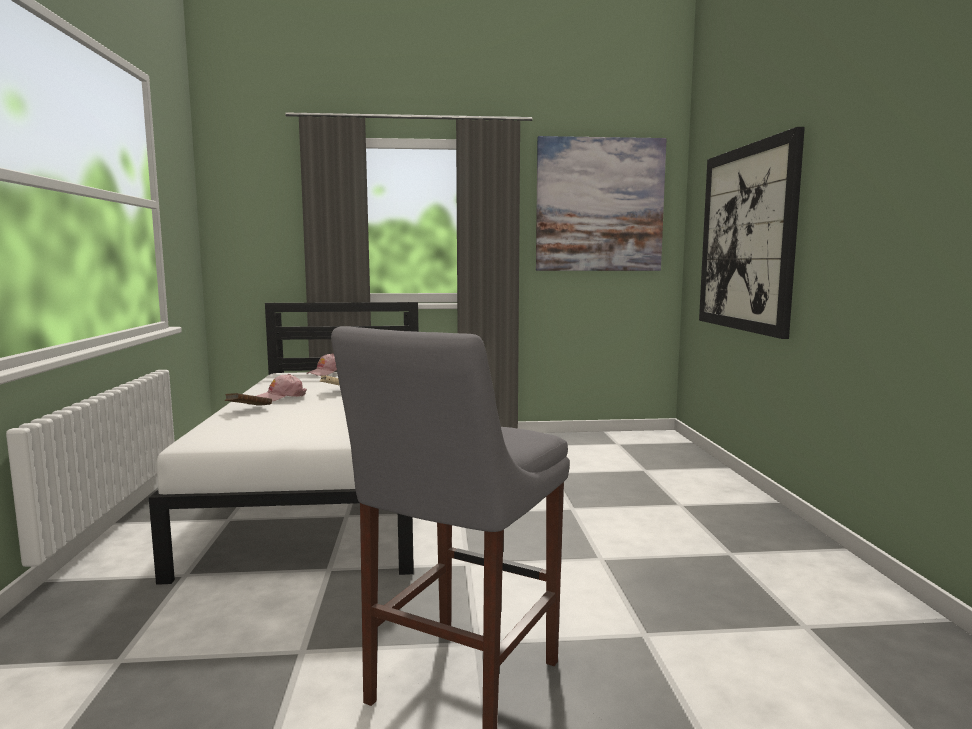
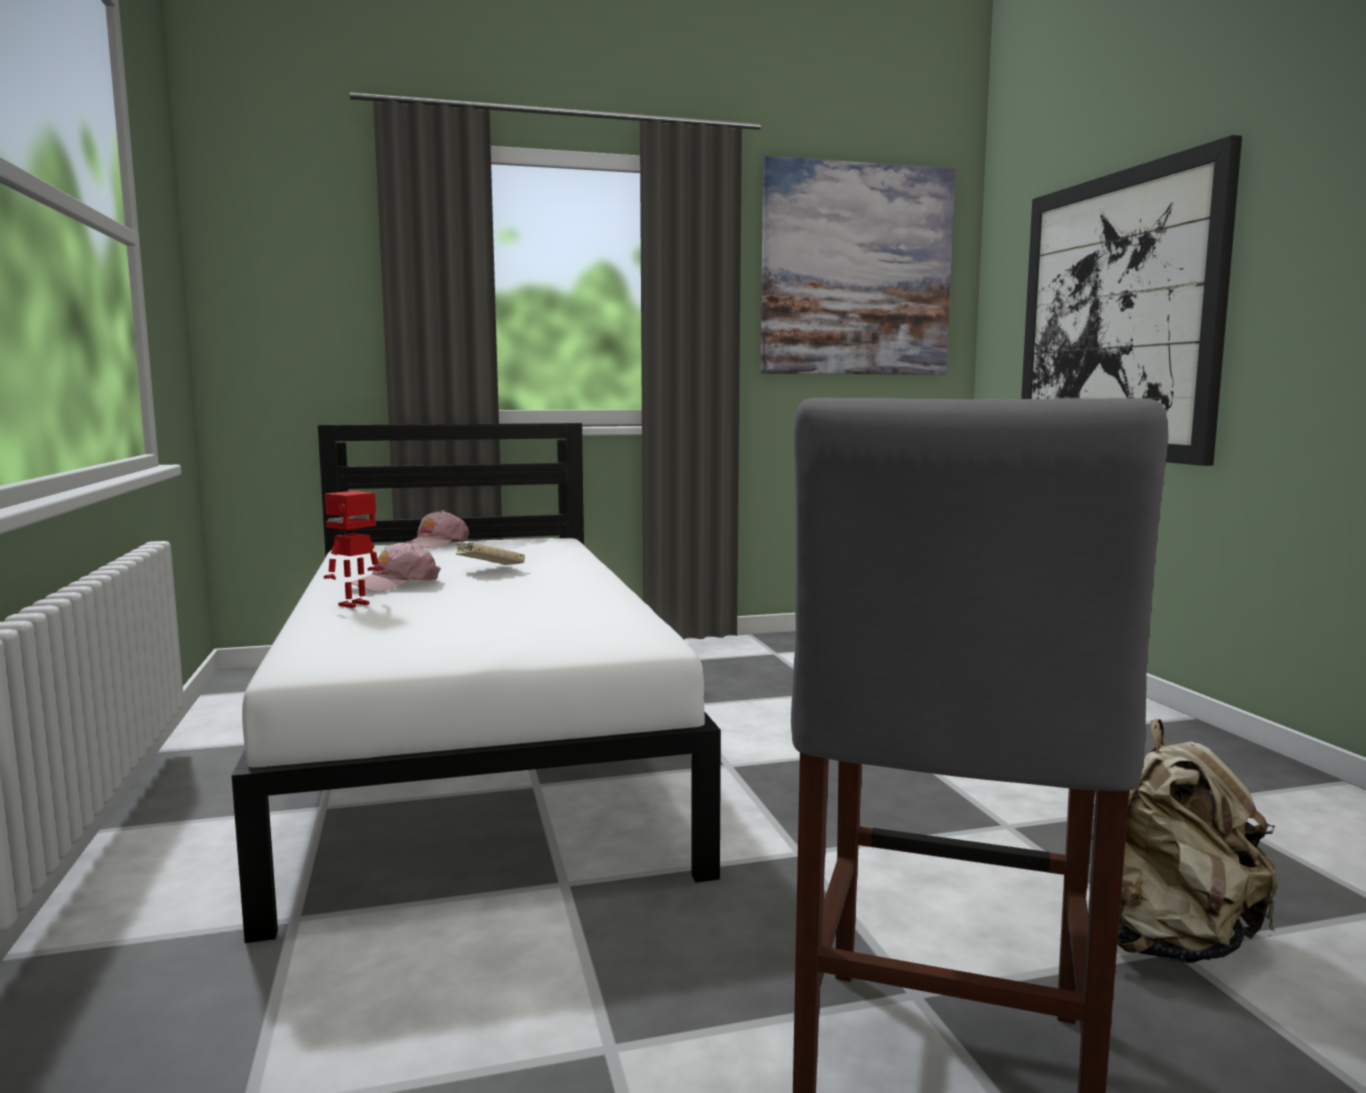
camera: 10 degrees left, 0 degrees up
brown book [225,393,272,406] -> toy robot [324,491,379,608]
none -> beige backpack [1117,719,1277,963]

